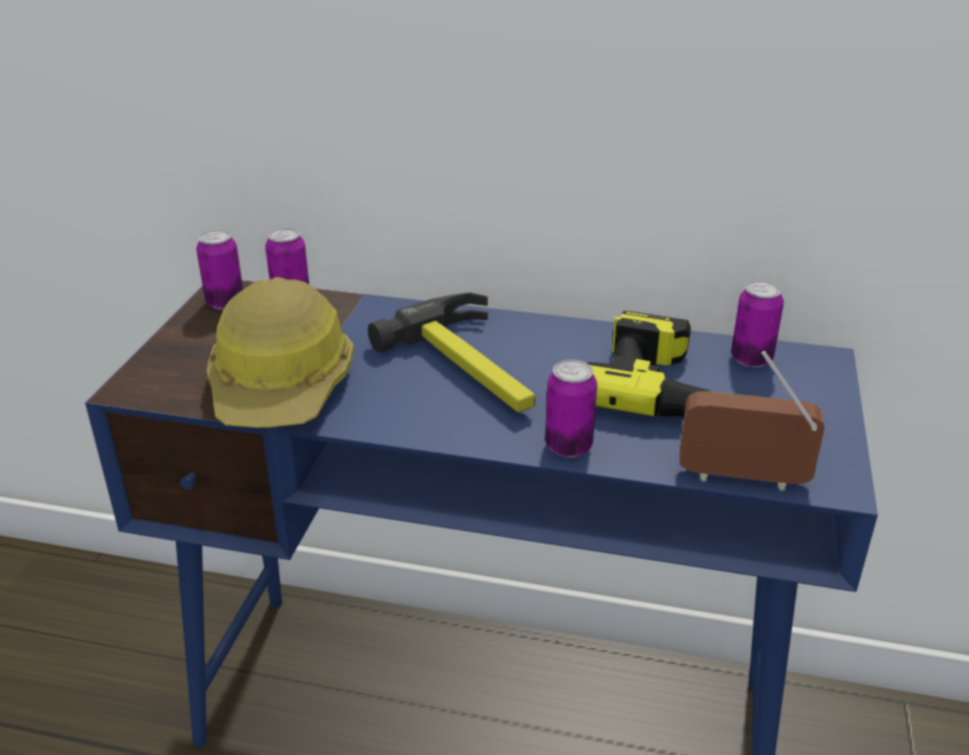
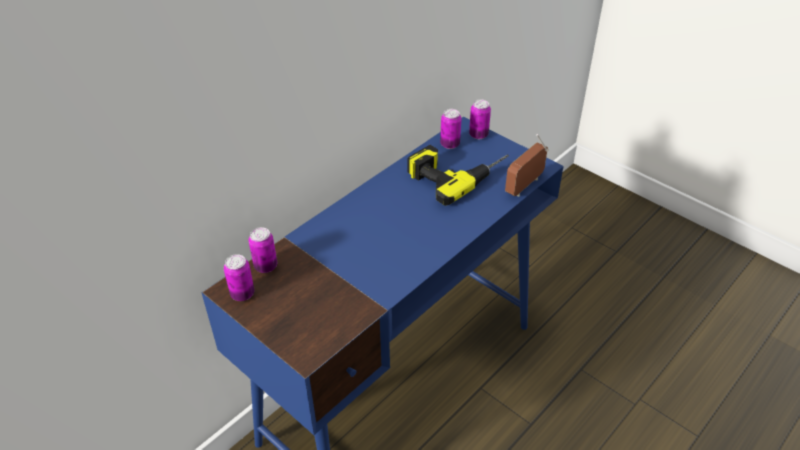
camera: 60 degrees left, 10 degrees up
hard hat [207,277,354,428] -> none
hammer [368,292,536,413] -> none
can [545,360,597,457] -> can moved to [469,100,491,139]

